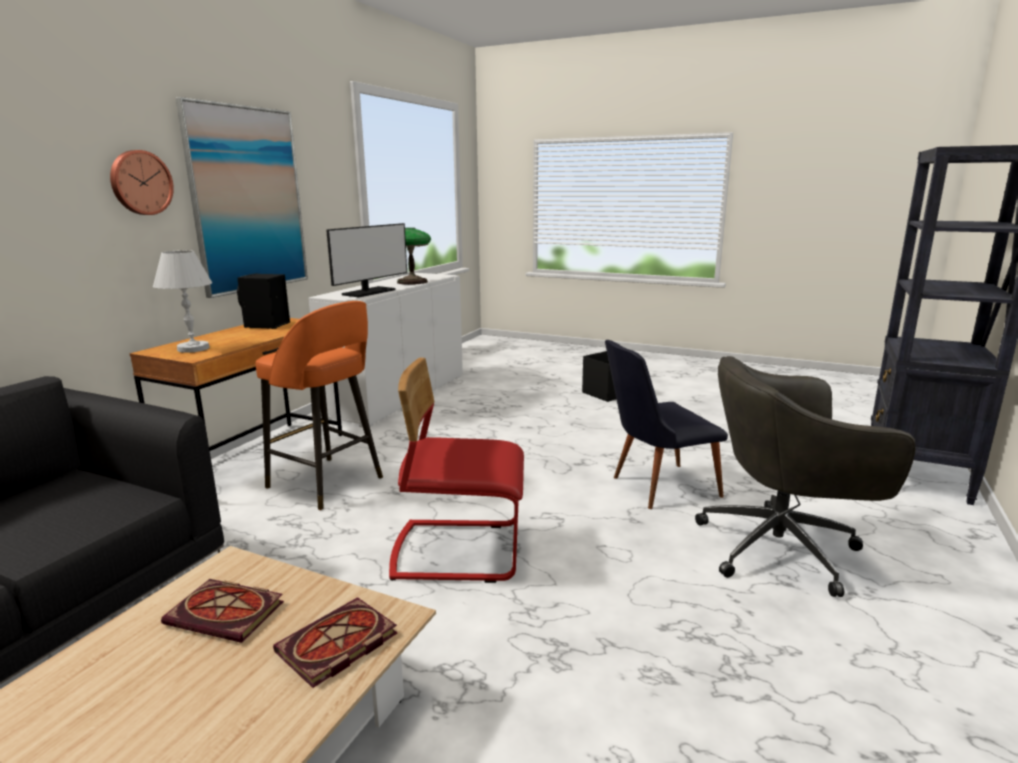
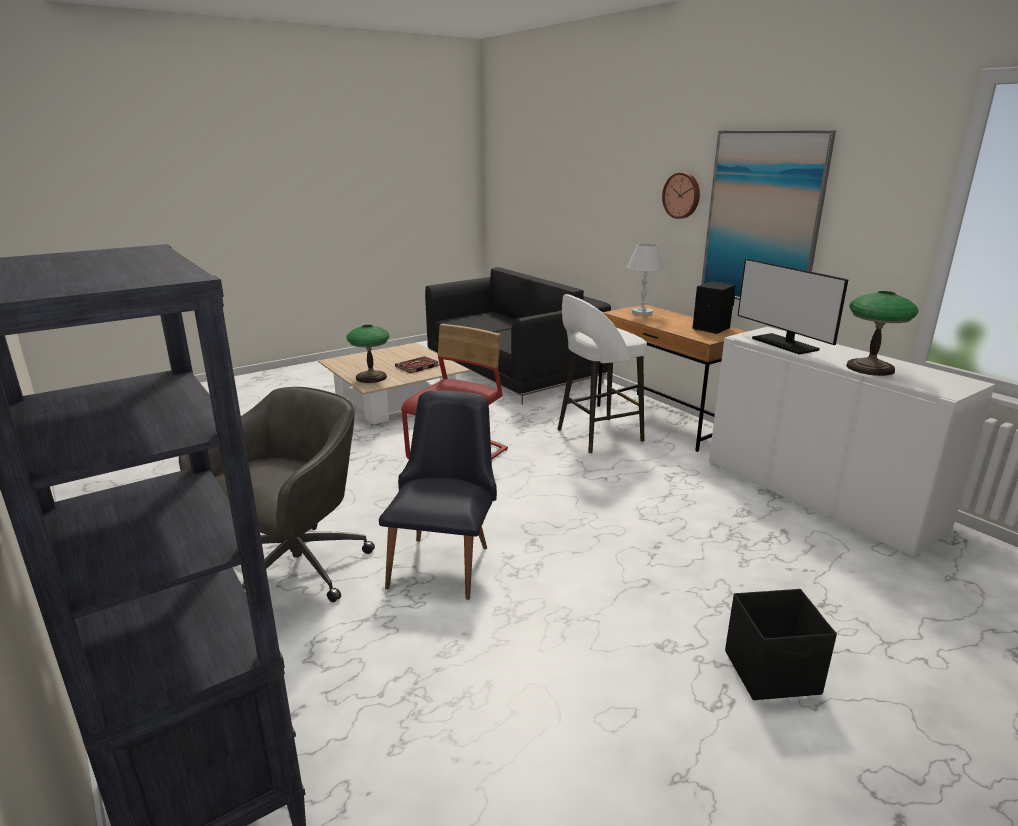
camera: 120 degrees right, 5 degrees up
orange stool [256,301,383,510] -> white stool [557,294,647,454]
book [273,597,397,688] -> table lamp [347,325,390,383]

